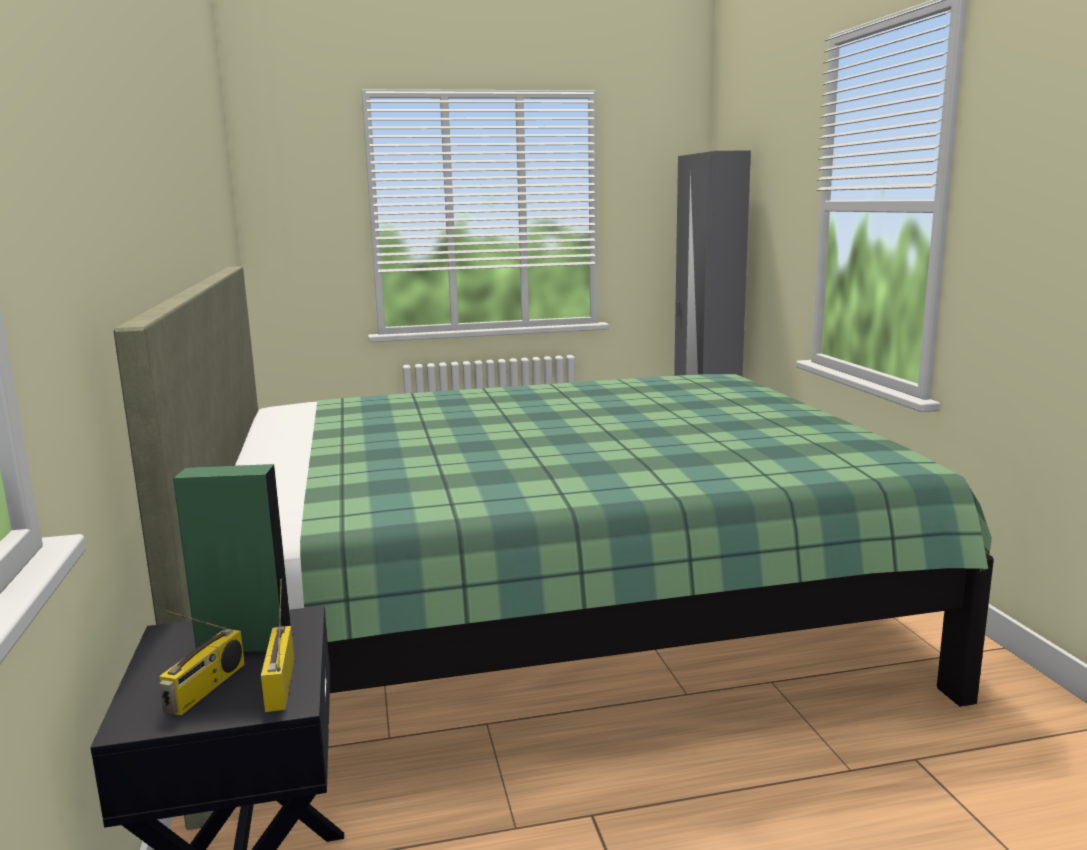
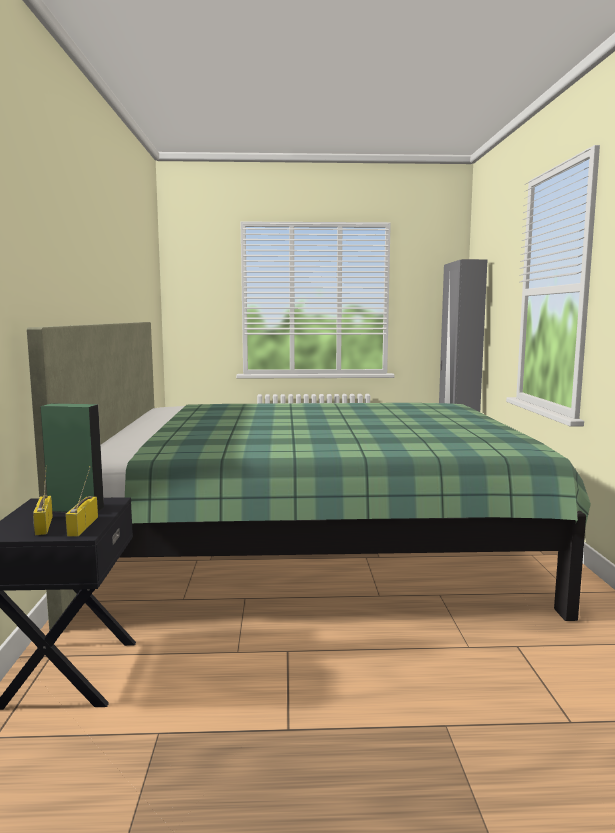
camera: 10 degrees right, 5 degrees down
radio [159,610,245,715] -> radio turned 135 degrees clockwise [33,466,53,535]

